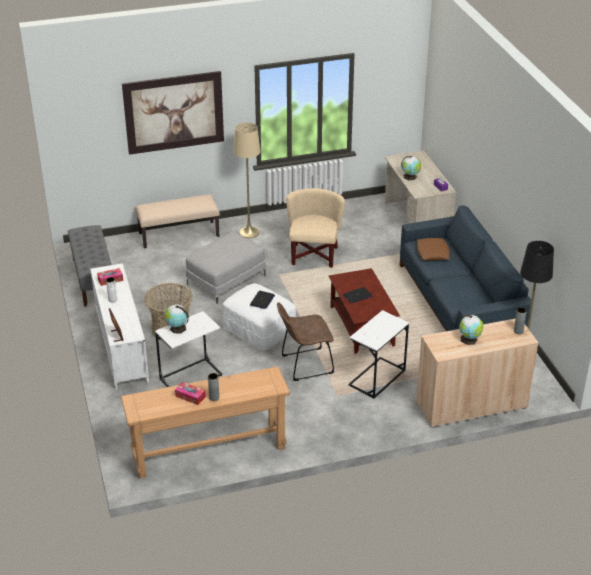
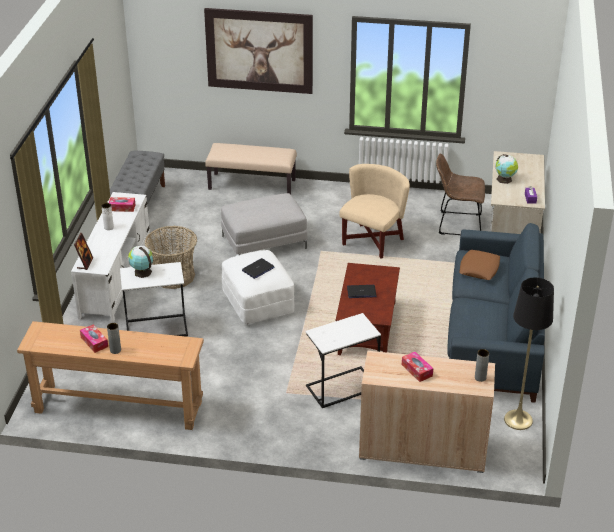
camera: 25 degrees right, 0 degrees up
beige floor lamp [233,123,261,238] -> none
brown chair [277,302,334,381] -> brown chair moved to [436,153,485,235]
globe [459,315,484,345] -> tissue box [402,352,433,382]

